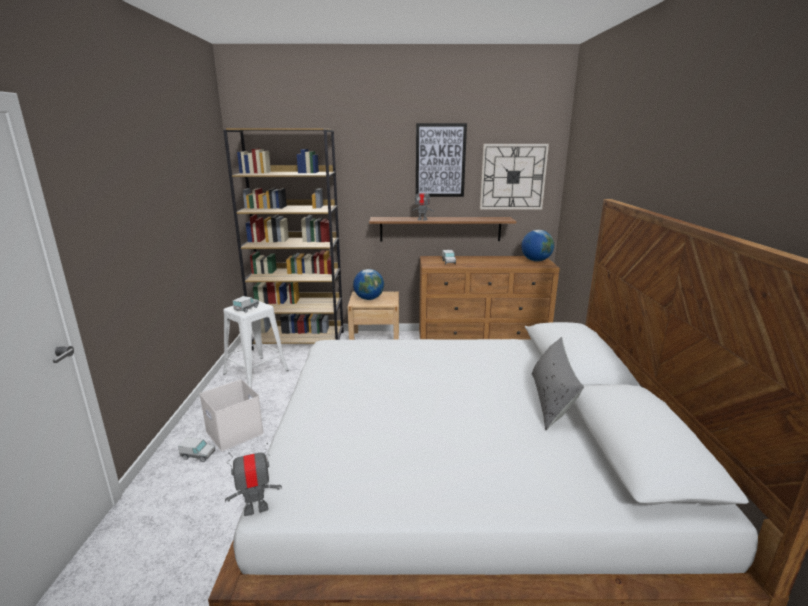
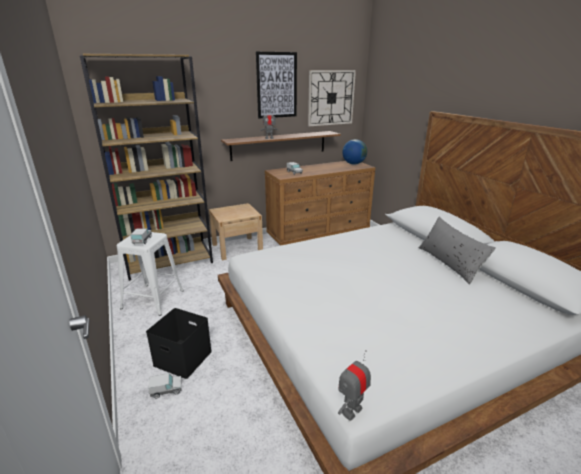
camera: 25 degrees left, 5 degrees up
white storage box [200,380,264,451] -> black storage box [146,308,212,379]
globe [353,269,384,300] -> none

